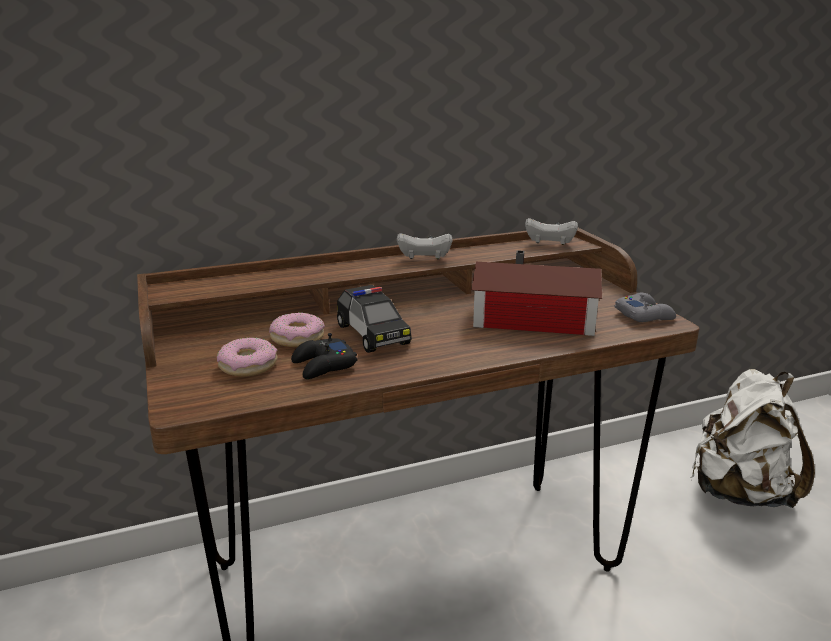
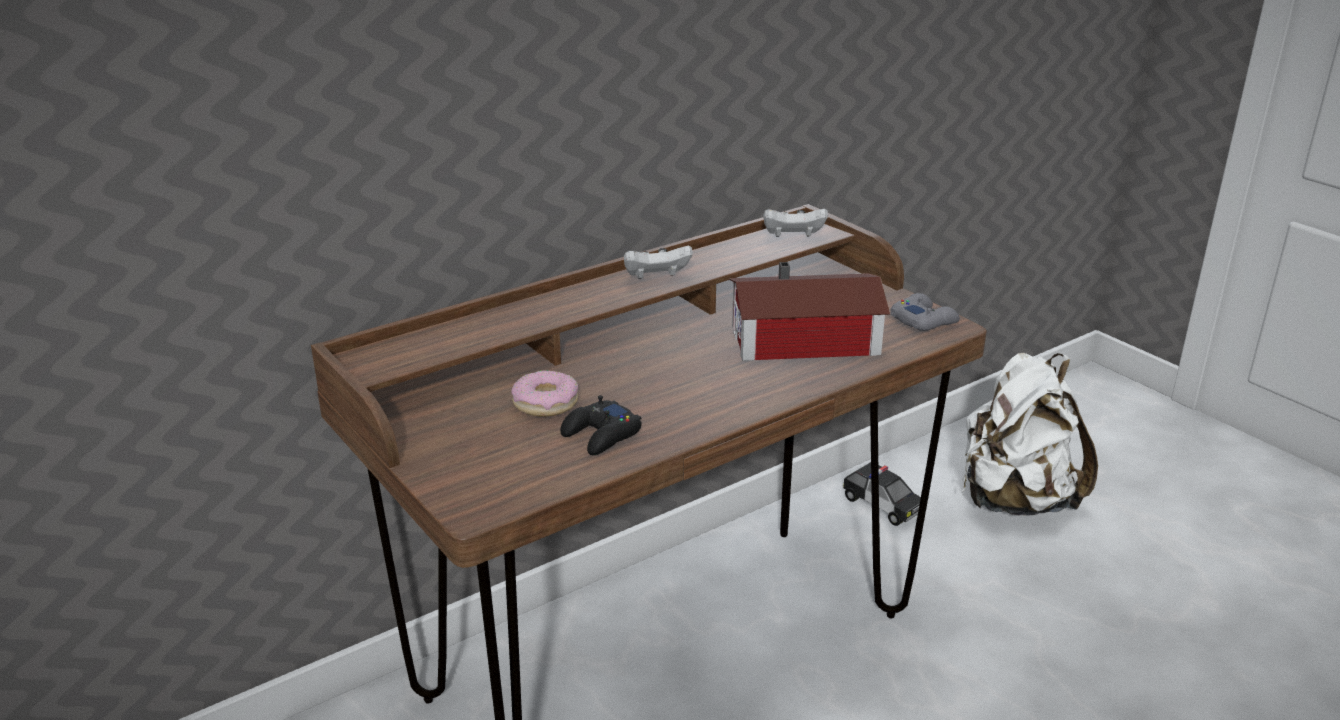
camera: 15 degrees left, 5 degrees up
donut [217,337,278,377] -> none
toy car [337,285,412,353] -> toy car moved to [843,462,921,526]

